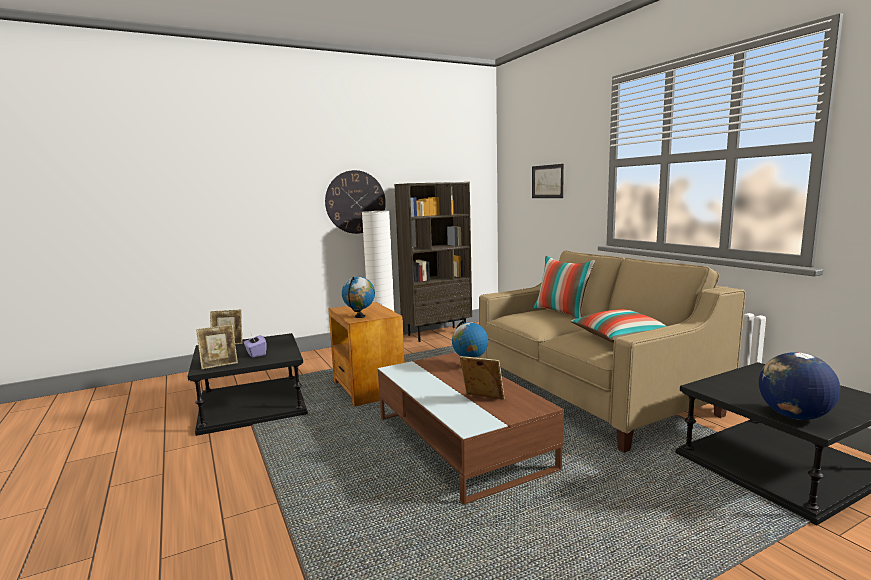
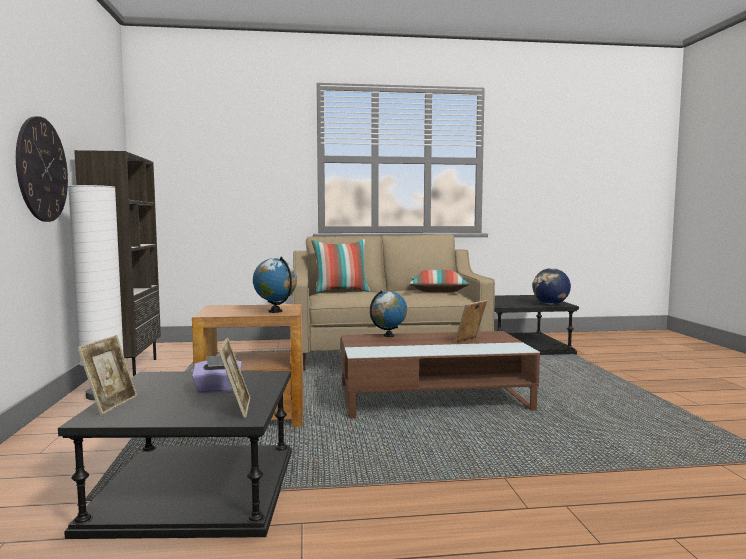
camera: 70 degrees left, 5 degrees down
picture [532,164,564,198] -> none

